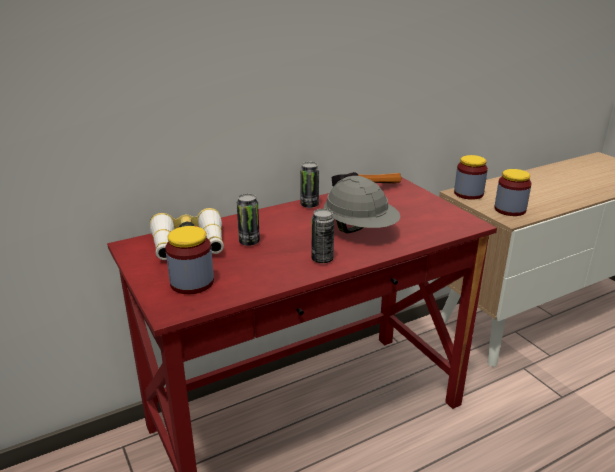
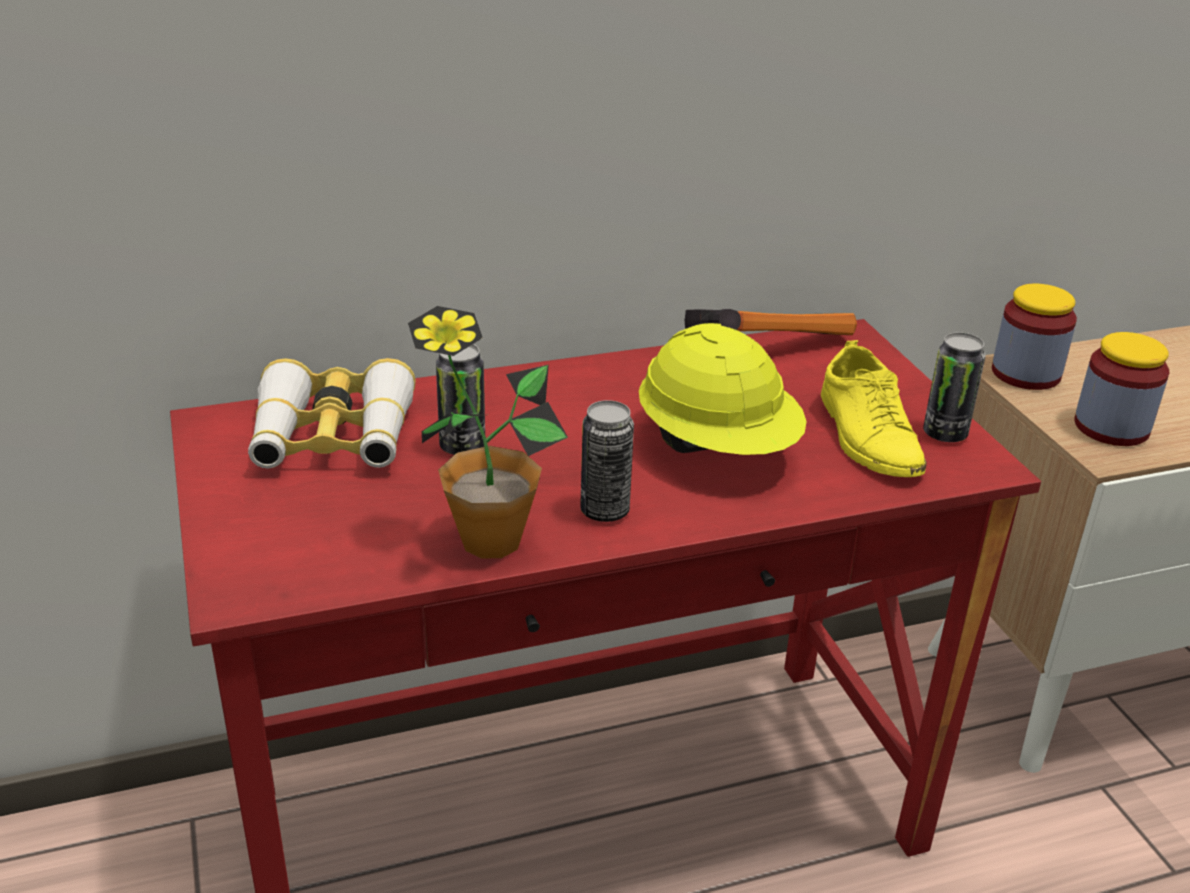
camera: 10 degrees right, 5 degrees up
jar [165,226,214,294] -> none
can [300,162,319,208] -> can moved to [923,332,986,442]
grey hard hat [324,176,400,233] -> yellow hard hat [639,323,807,455]
none -> potted plant [408,306,568,559]
none -> yellow shoe [821,340,927,477]

